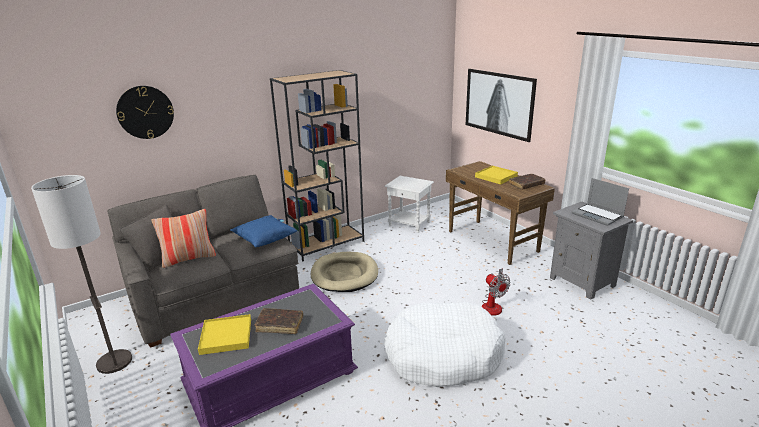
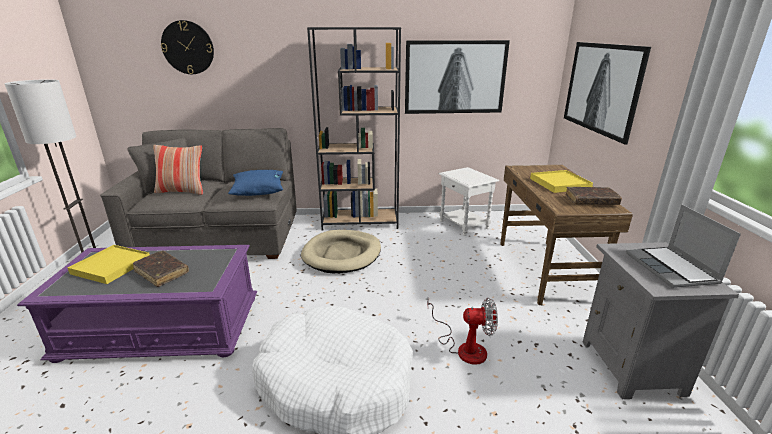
camera: 30 degrees right, 0 degrees up
fan [482,268,510,316] -> fan turned 90 degrees counterclockwise [427,298,498,365]
none -> picture [405,40,510,114]

